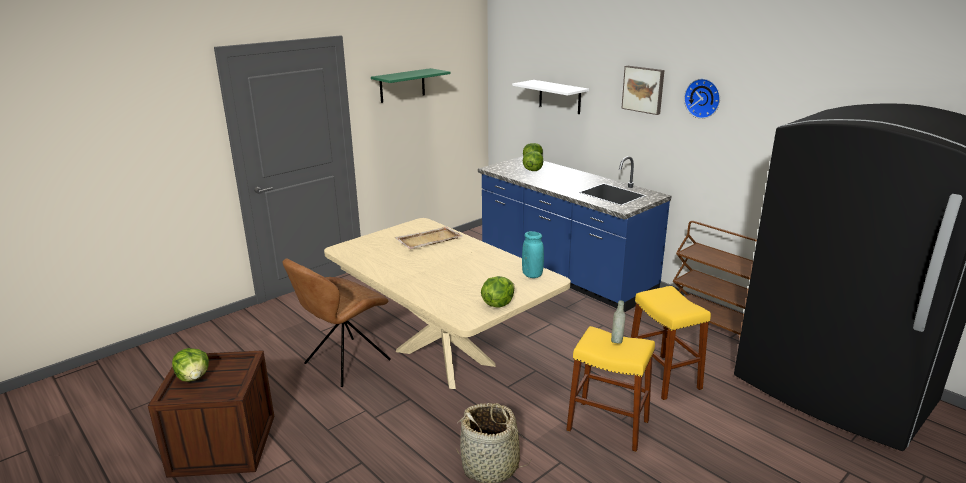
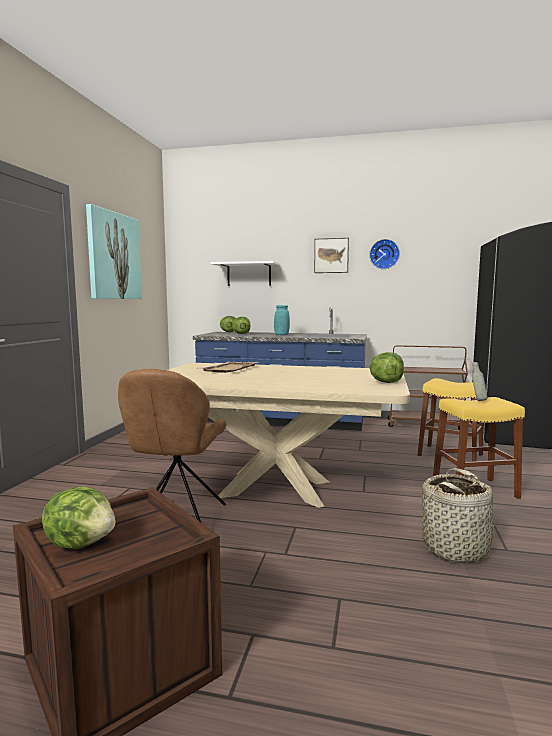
camera: 35 degrees left, 15 degrees down
green shelf [371,68,450,103] -> picture [86,204,142,299]
turquoise vase [522,231,544,278] -> turquoise vase moved to [274,305,290,335]

